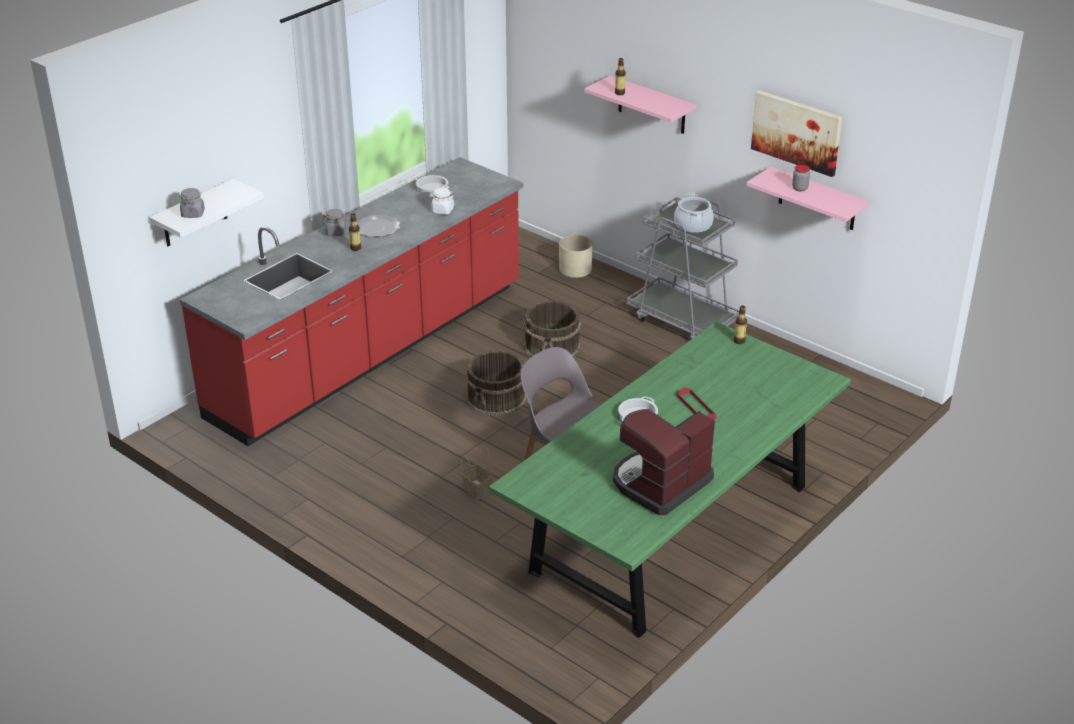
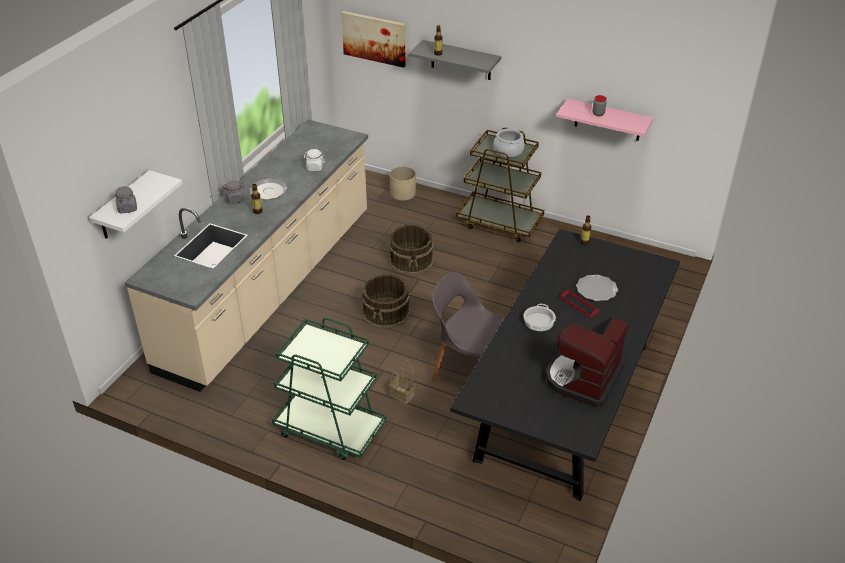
camera: 15 degrees left, 5 degrees up
red counter [179,157,523,446] -> beige counter [125,119,368,392]
cooking pot [415,175,449,196] -> none
green dining table [489,322,851,638] -> black dining table [450,229,680,501]
pink shelf [584,76,697,134] -> grey shelf [408,40,501,80]
grey cart [627,196,739,339] -> brown cart [456,128,544,242]
picture [751,90,842,177] -> picture moved to [341,11,406,68]
none -> green cart [272,318,386,460]
none -> plate [576,275,618,301]

